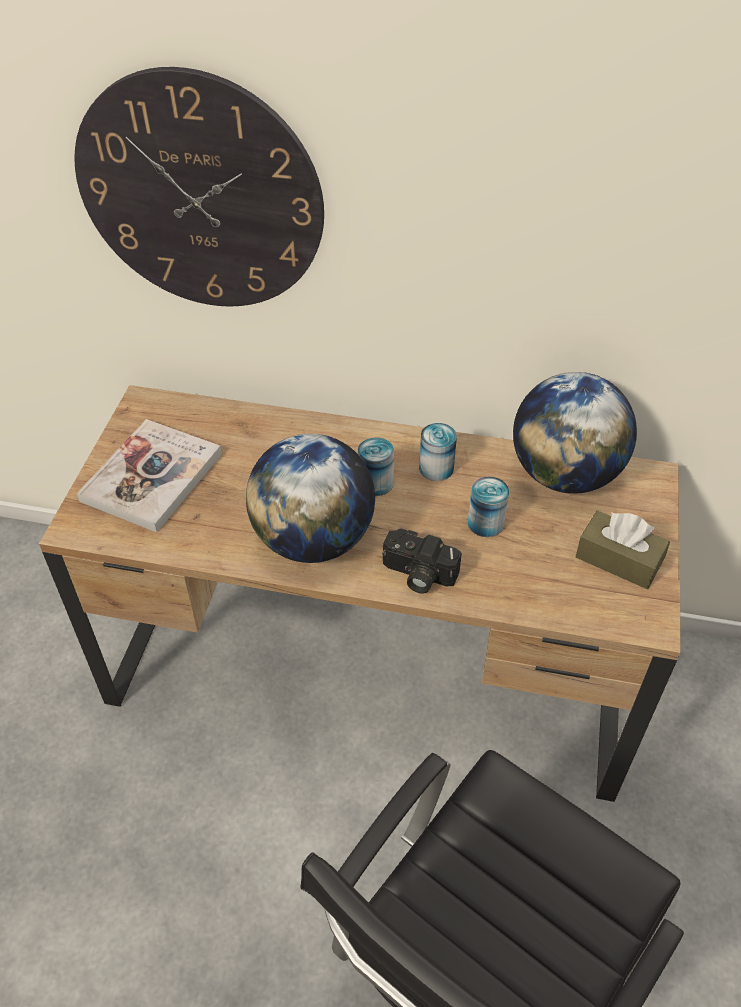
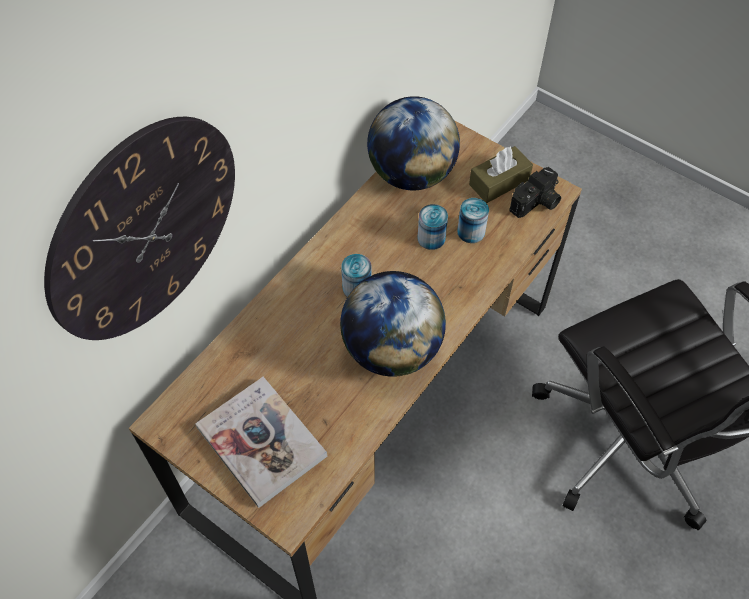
camera: 65 degrees left, 10 degrees up
camera [382,529,462,593] -> camera moved to [509,167,561,218]
can [419,423,457,481] -> can moved to [457,198,489,243]

